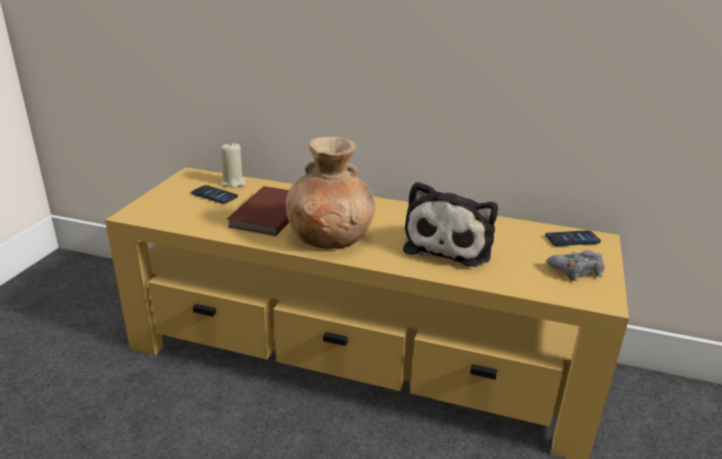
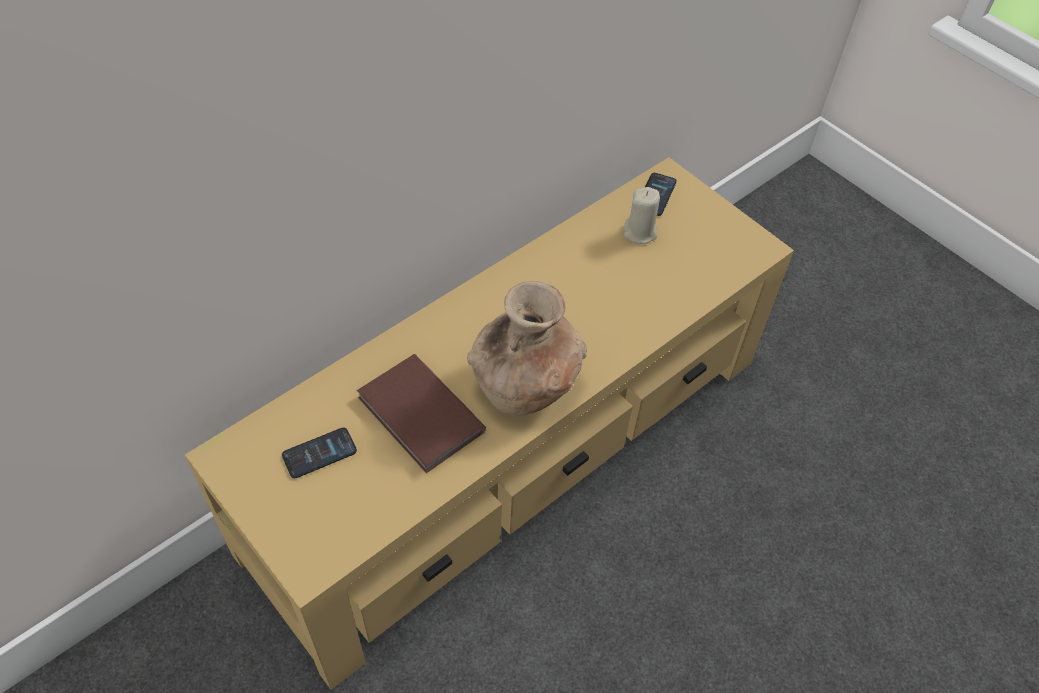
camera: 60 degrees left, 25 degrees up
beige candle [221,142,246,188] -> beige candle moved to [624,187,660,244]
plush toy [403,181,498,266] -> none
grey game controller [547,250,605,281] -> none

